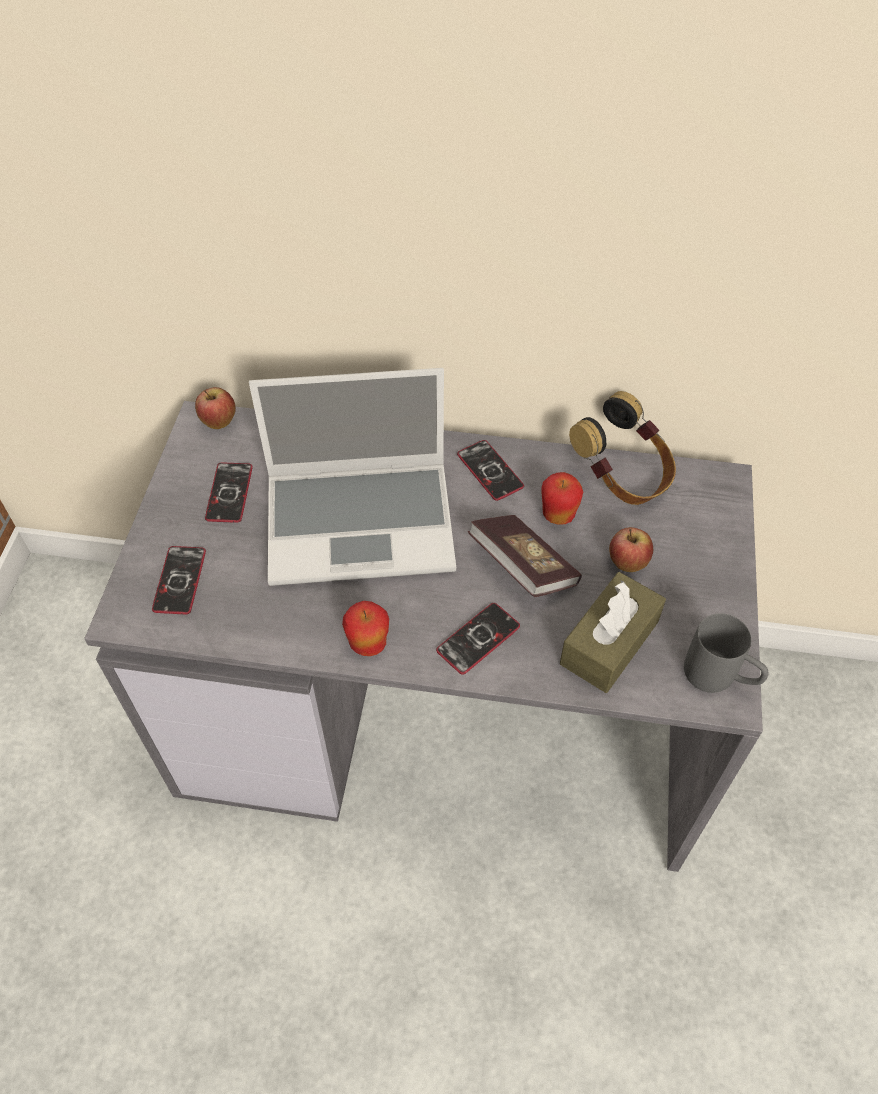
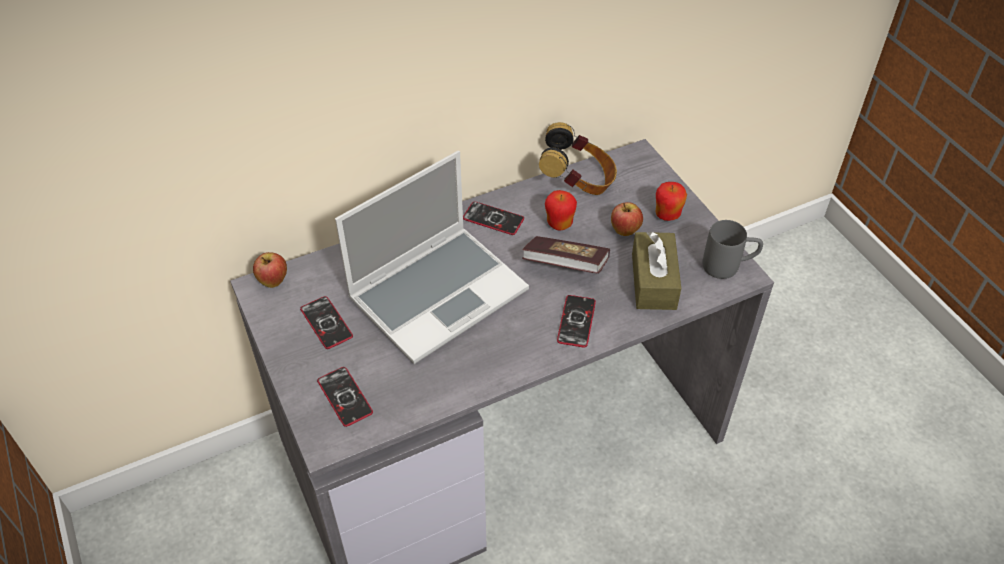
camera: 35 degrees left, 5 degrees down
apple [342,601,389,656] -> apple moved to [655,182,687,221]

